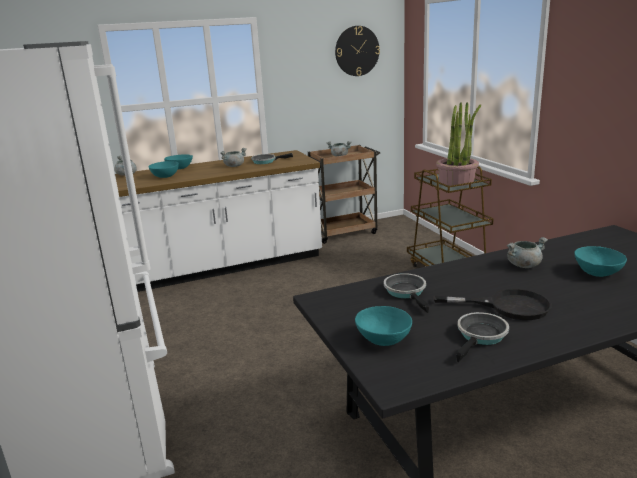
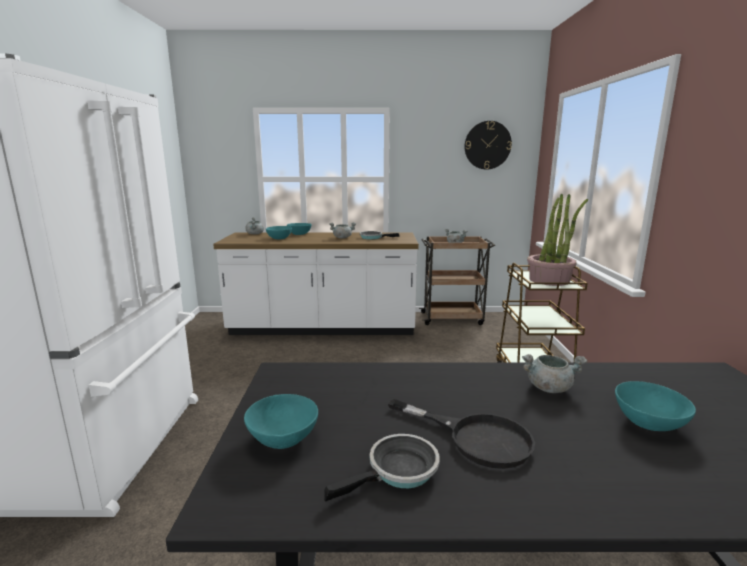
camera: 20 degrees right, 5 degrees down
frying pan [384,273,429,313] -> none

